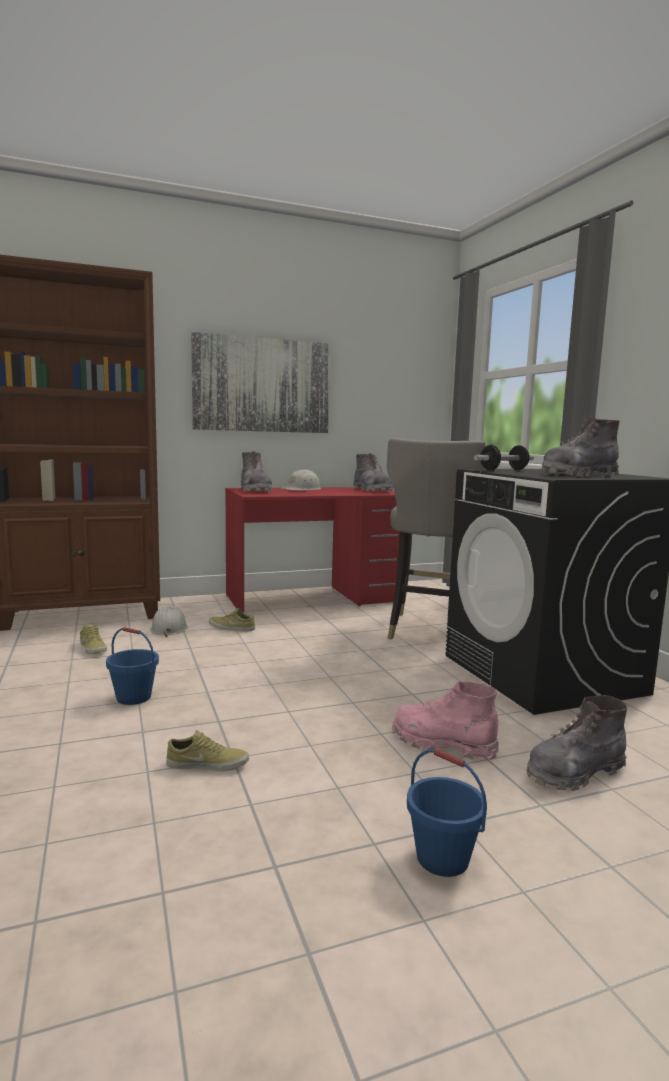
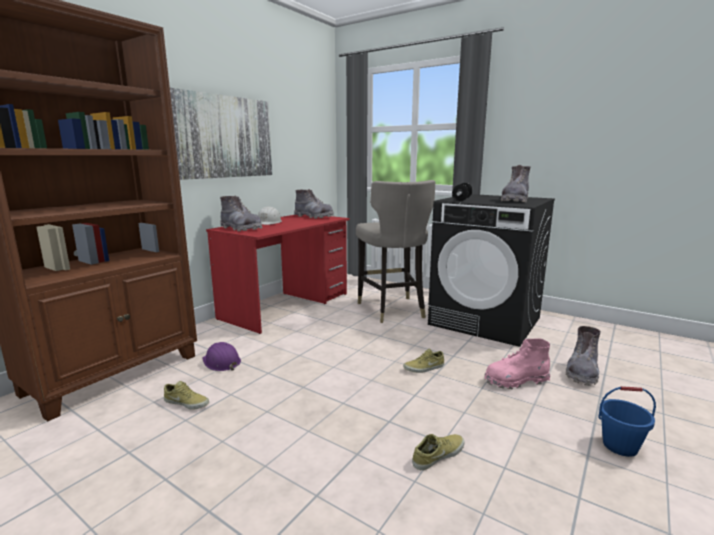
camera: 35 degrees left, 5 degrees up
blue bucket [106,627,159,705] -> none
white hard hat [150,606,188,637] -> purple hard hat [202,342,241,371]
beige shoe [209,608,255,631] -> beige shoe moved to [403,348,444,373]

